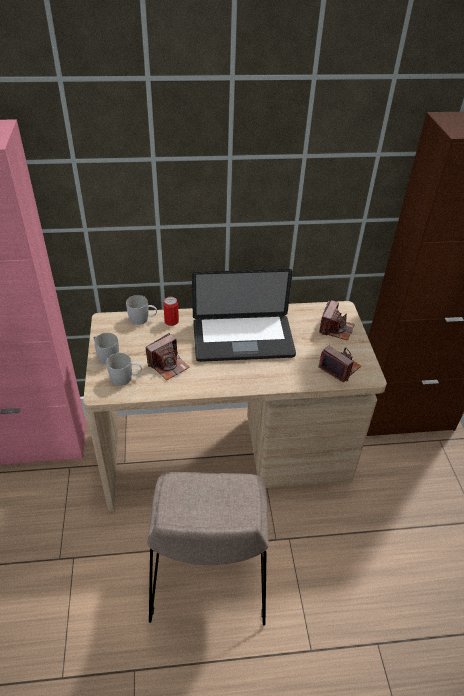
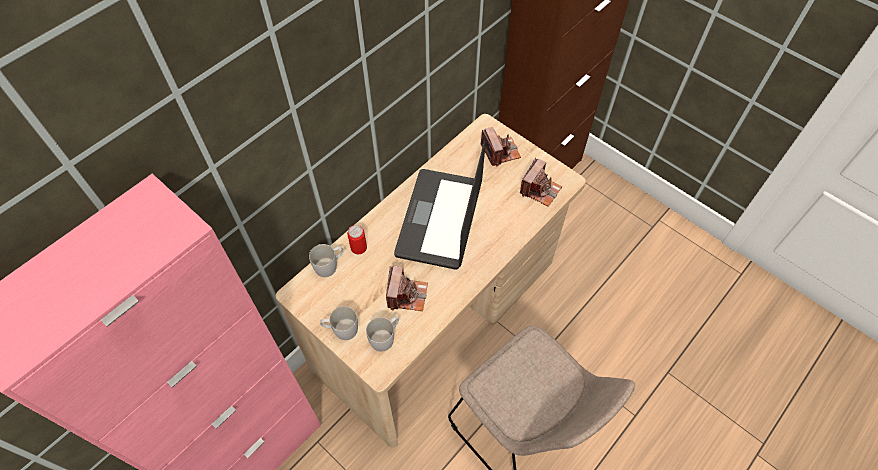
camera: 40 degrees left, 15 degrees up
laptop [192,269,296,362] -> laptop turned 150 degrees clockwise [394,140,486,270]
camera [318,346,361,382] -> camera turned 120 degrees clockwise [520,158,562,207]

